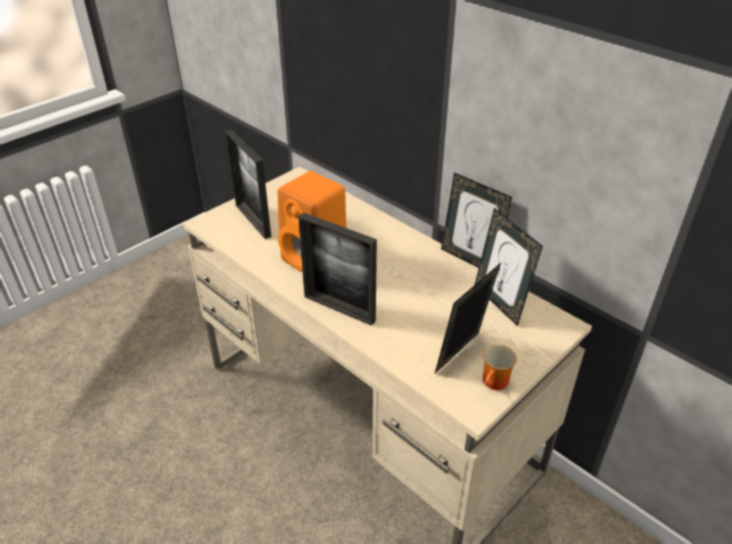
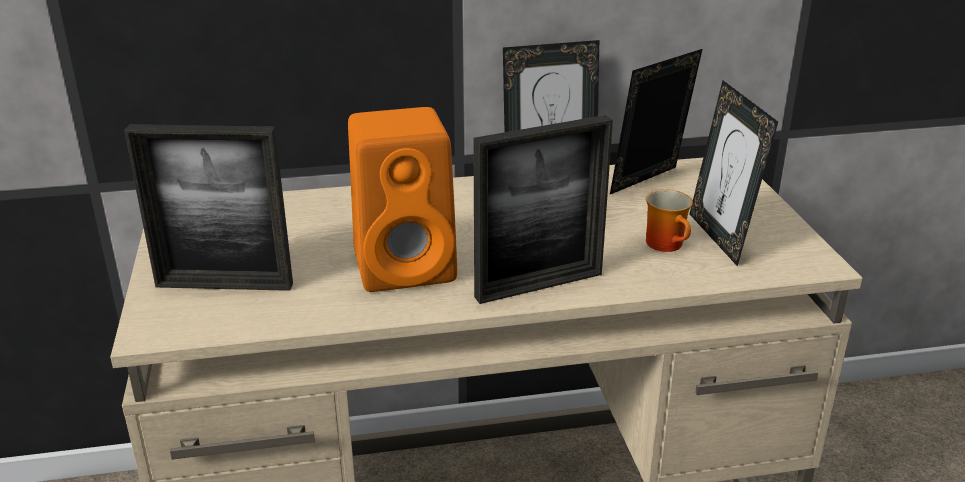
camera: 55 degrees left, 10 degrees down
picture frame [475,208,543,326] -> picture frame turned 135 degrees clockwise [610,49,702,194]
mug [483,345,517,390] -> mug moved to [646,189,693,252]

